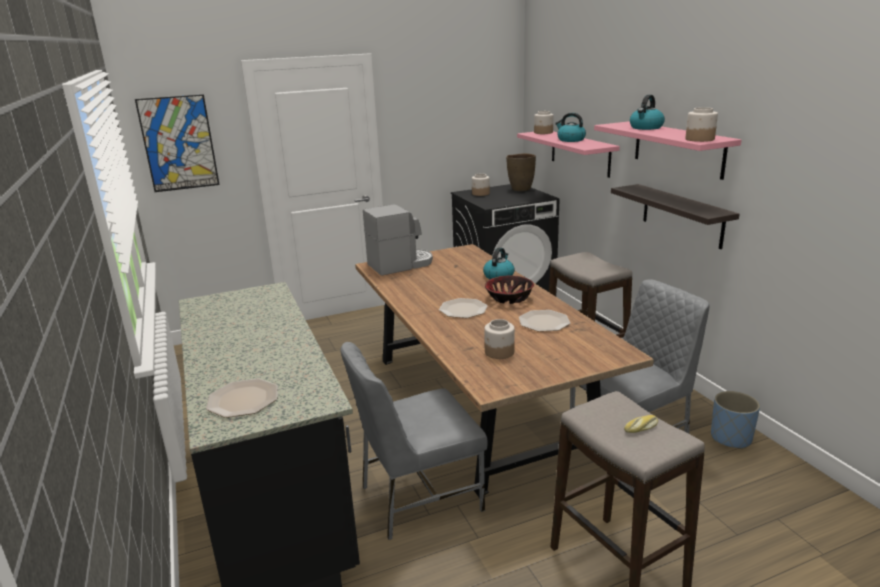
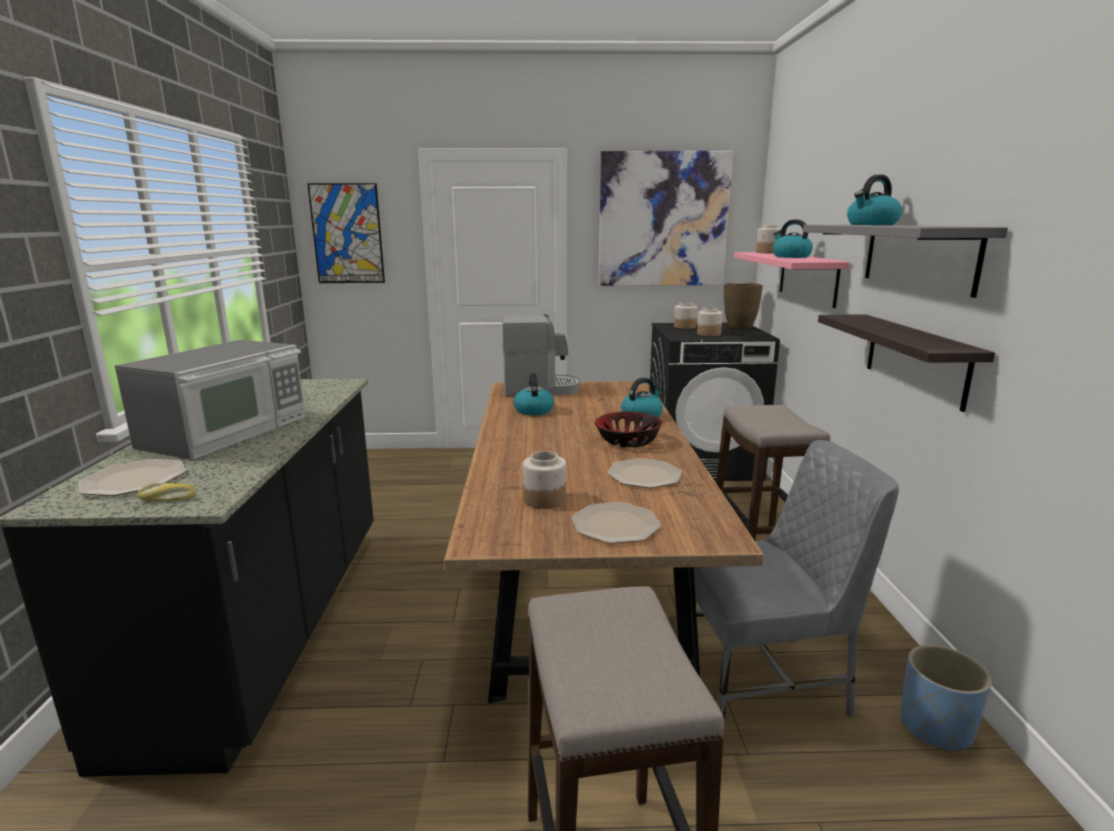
camera: 20 degrees right, 5 degrees down
grey chair [340,342,488,540] -> none
plate [439,298,488,318] -> plate moved to [571,502,661,544]
pink shelf [594,121,742,180] -> grey shelf [803,225,1008,298]
bread [624,415,658,433] -> bread moved to [137,482,196,501]
jar [685,107,718,142] -> jar moved to [697,307,723,336]
none -> microwave [115,340,306,460]
none -> kettle [514,373,554,415]
none -> picture [599,151,733,286]

